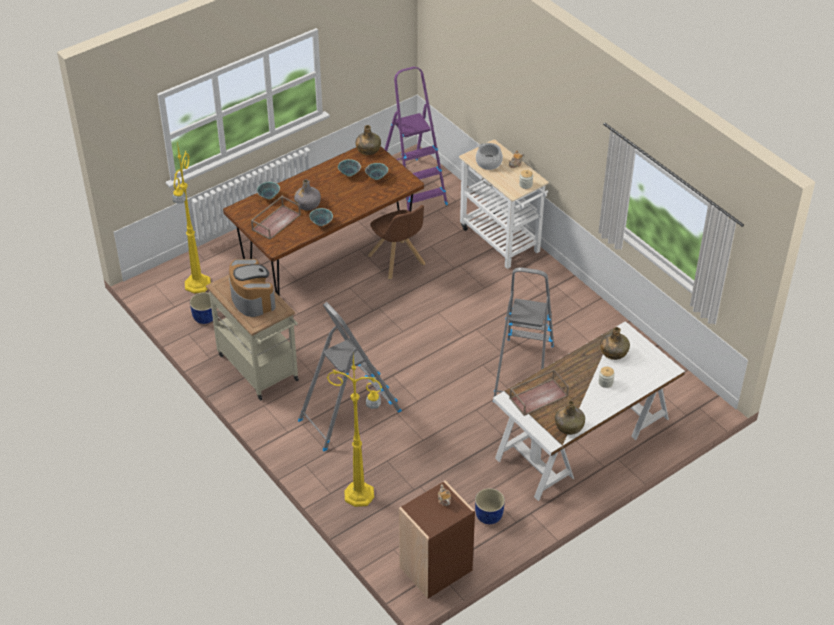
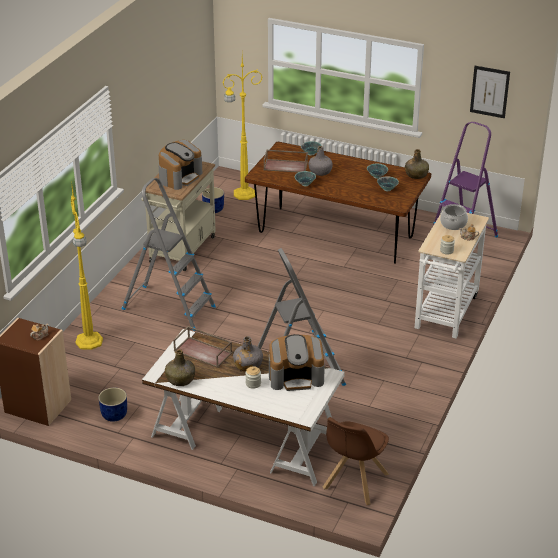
camera: 60 degrees right, 10 degrees down
brown chair [368,205,425,280] -> brown chair moved to [323,417,389,505]
green bottle [600,327,630,360] -> coffee machine [269,334,325,391]
none -> grey bottle [233,336,263,372]
none -> picture [470,66,510,118]

